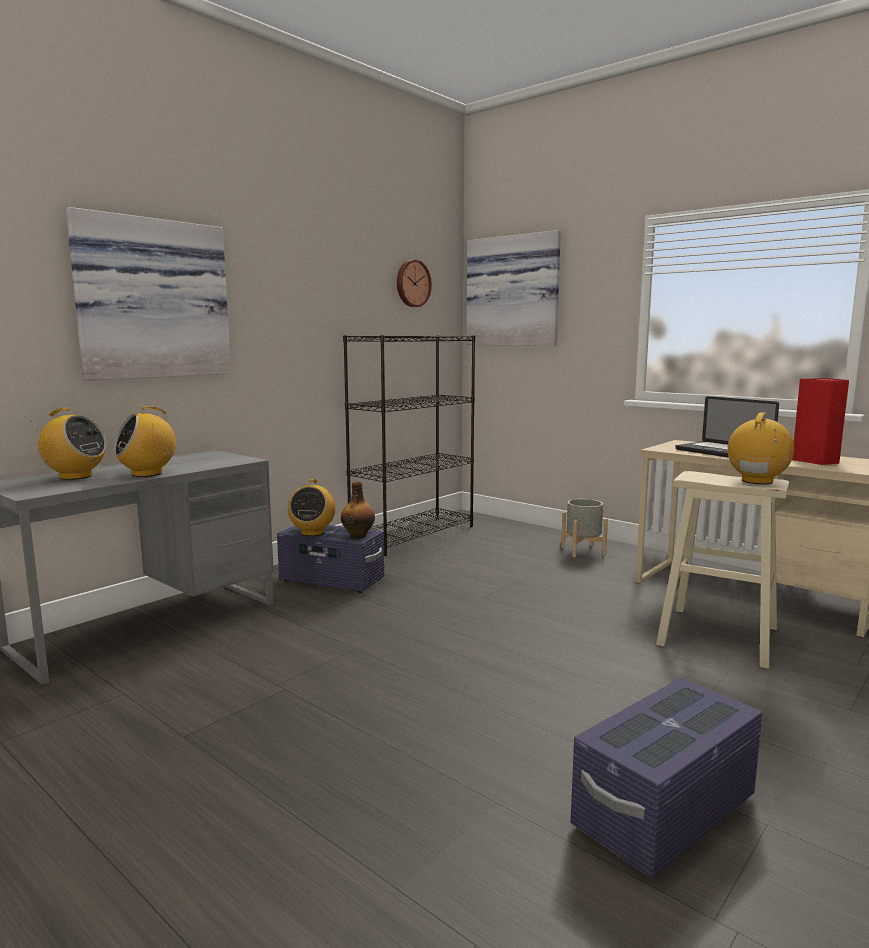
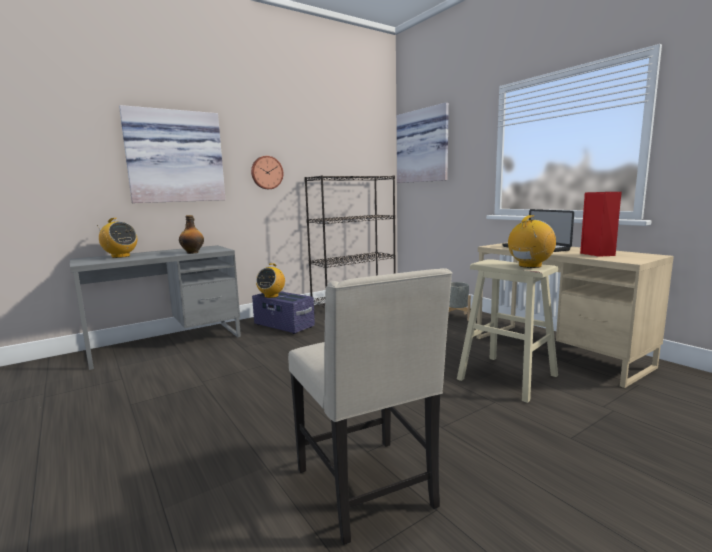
camera: 15 degrees right, 0 degrees up
radio [113,406,176,477] -> none
bottle [341,481,375,538] -> bottle moved to [179,215,204,254]
wall clock [397,260,432,307] -> wall clock moved to [251,156,283,189]
purple storage box [570,678,763,878] -> beige chair [288,268,452,545]

